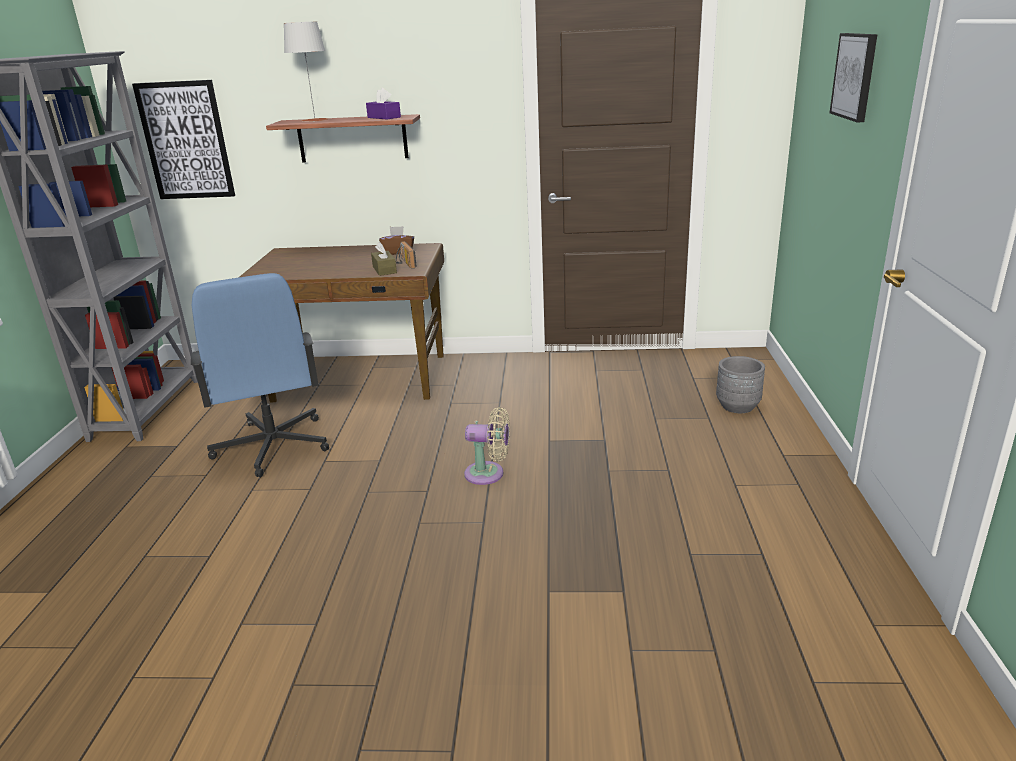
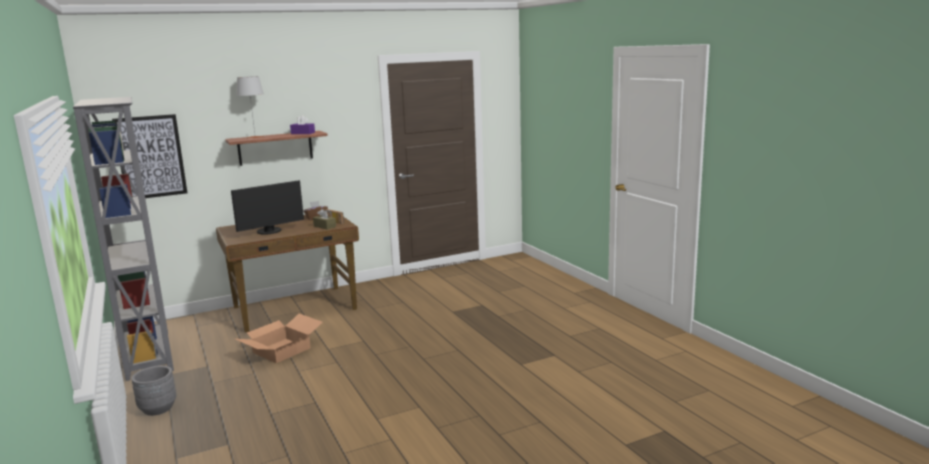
camera: 30 degrees left, 10 degrees down
blue office chair [191,273,329,477] -> cardboard box [235,314,323,363]
beige fan [464,407,510,485] -> none
grey planter [716,356,765,413] -> grey planter moved to [131,366,176,416]
picture [830,33,877,123] -> none
none -> monitor [231,180,304,235]

